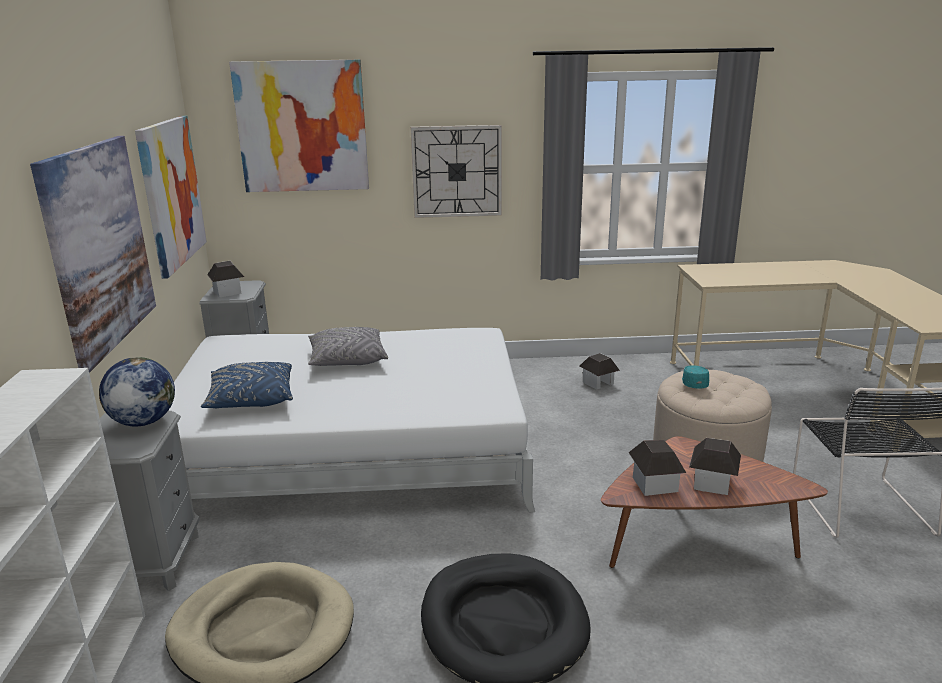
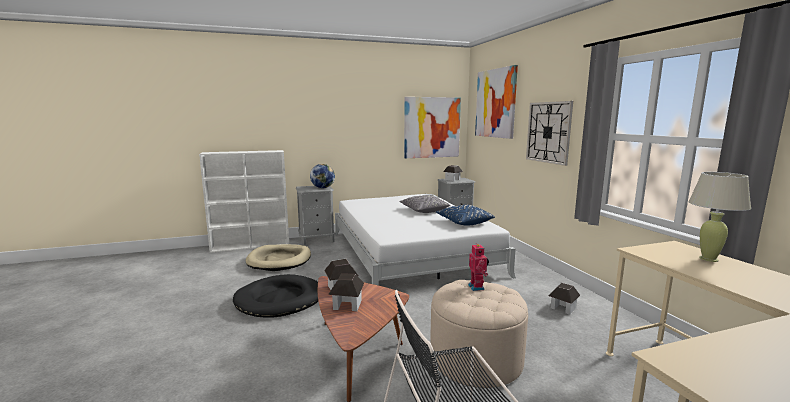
camera: 75 degrees right, 10 degrees down
picture [30,136,156,373] -> none
blue pillow [201,362,293,409] -> blue pillow moved to [436,205,495,226]
turquoise cap [682,365,709,389] -> toy robot [468,243,489,291]
none -> beige table lamp [689,172,751,262]

